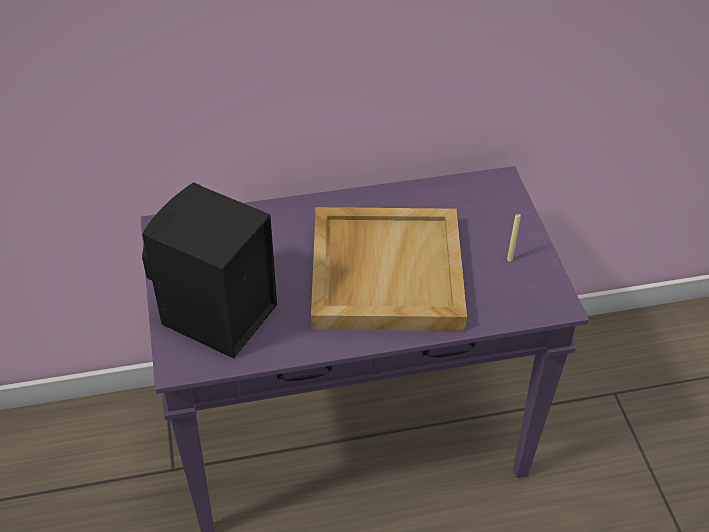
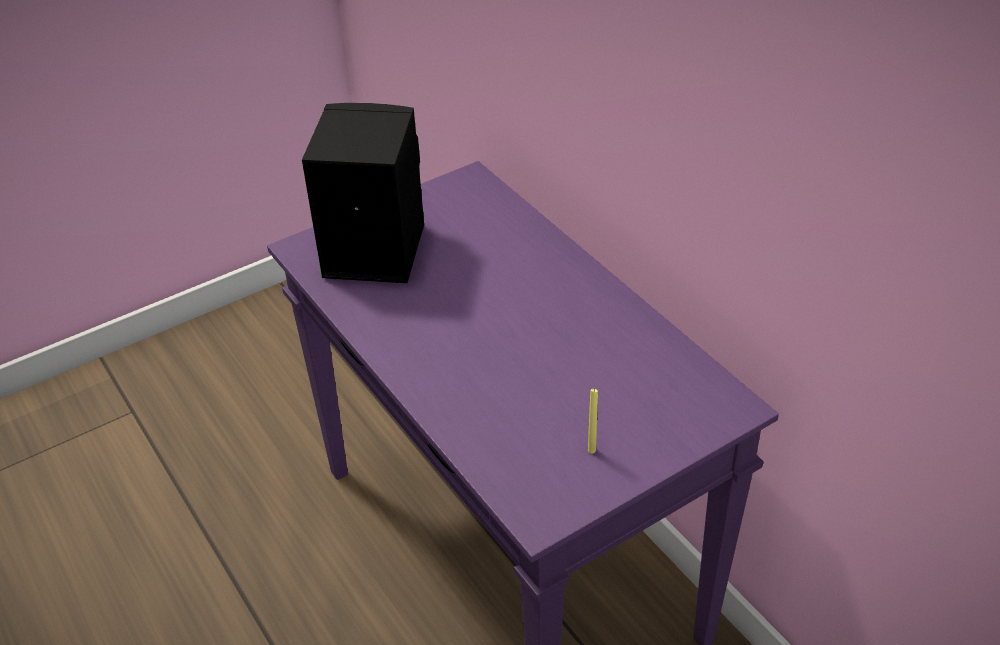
camera: 70 degrees right, 5 degrees down
beige tray [311,207,467,331] -> none

